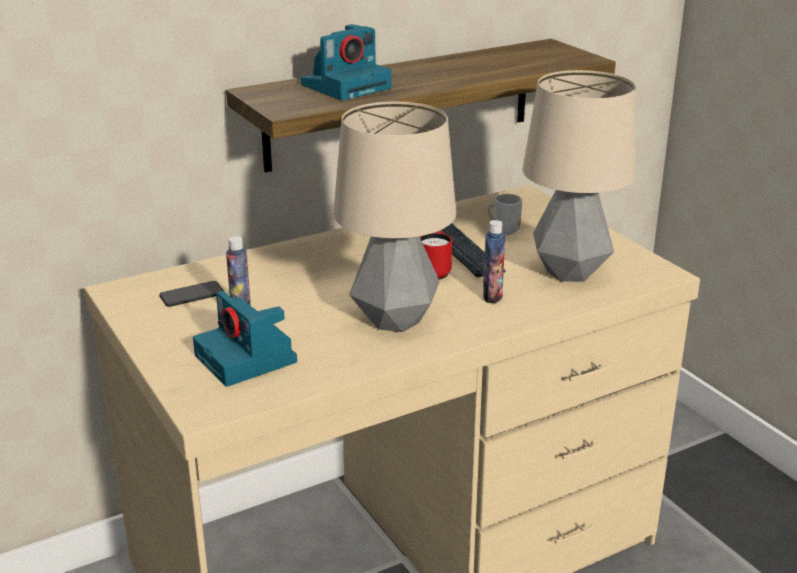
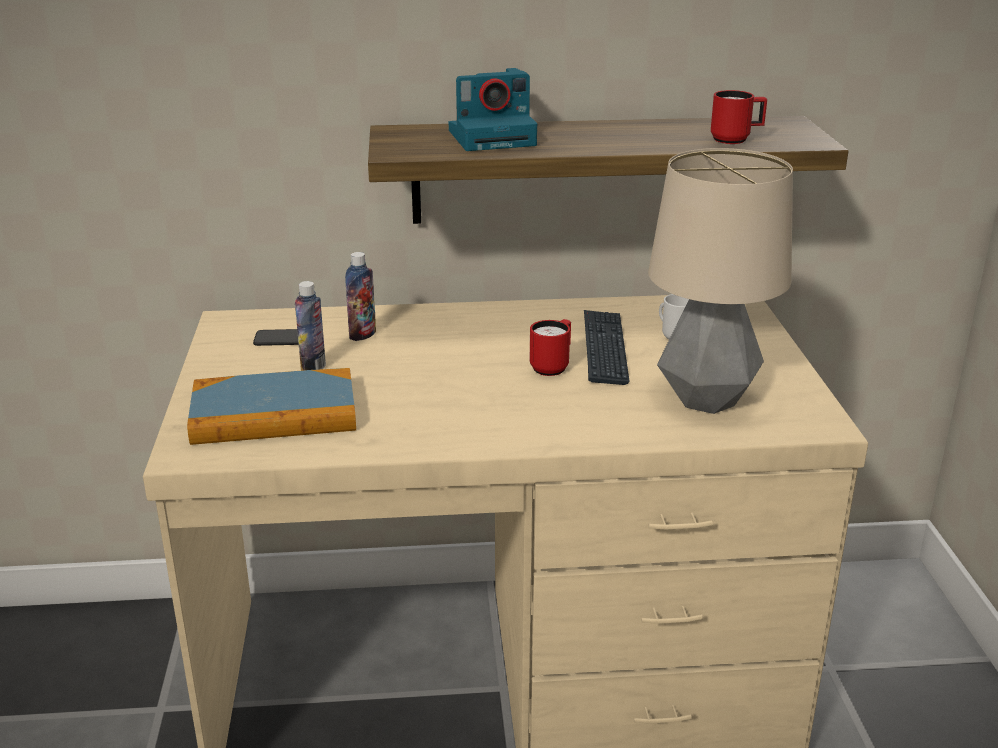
camera: 25 degrees right, 0 degrees up
camera [193,291,297,387] -> book [187,368,356,445]
table lamp [333,102,456,332] -> none
bottle [483,220,505,303] -> bottle moved to [345,252,376,341]
none -> red mug [711,90,767,144]

